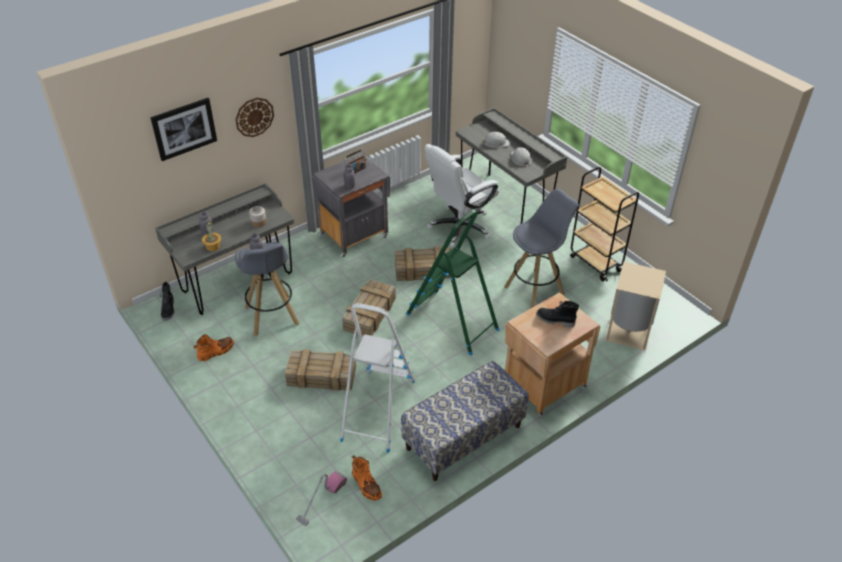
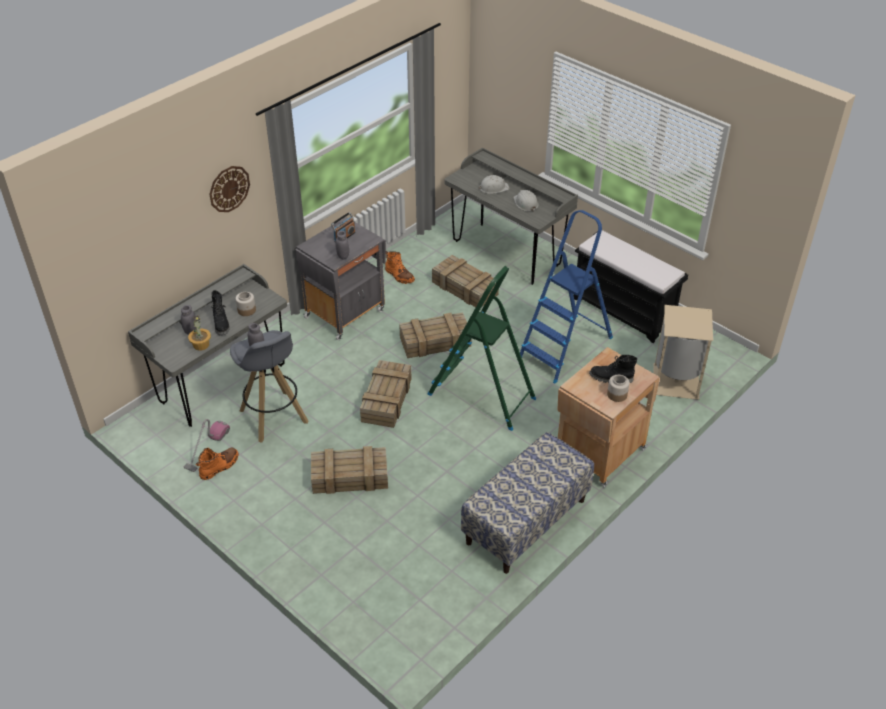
camera: 10 degrees left, 0 degrees up
picture [150,98,217,161] -> none
black boot [160,282,174,321] -> black boot moved to [210,290,230,336]
vacuum cleaner [296,471,347,526] -> vacuum cleaner moved to [184,419,230,472]
white step ladder [340,303,415,453] -> none
orange boot [352,455,382,501] -> orange boot moved to [385,251,415,284]
white office chair [425,144,499,247] -> crate [432,255,499,307]
grey stool [504,189,579,308] -> blue step ladder [520,210,613,383]
brown cart [570,167,639,282] -> black bench [574,230,688,343]
none -> jar [607,375,629,402]

